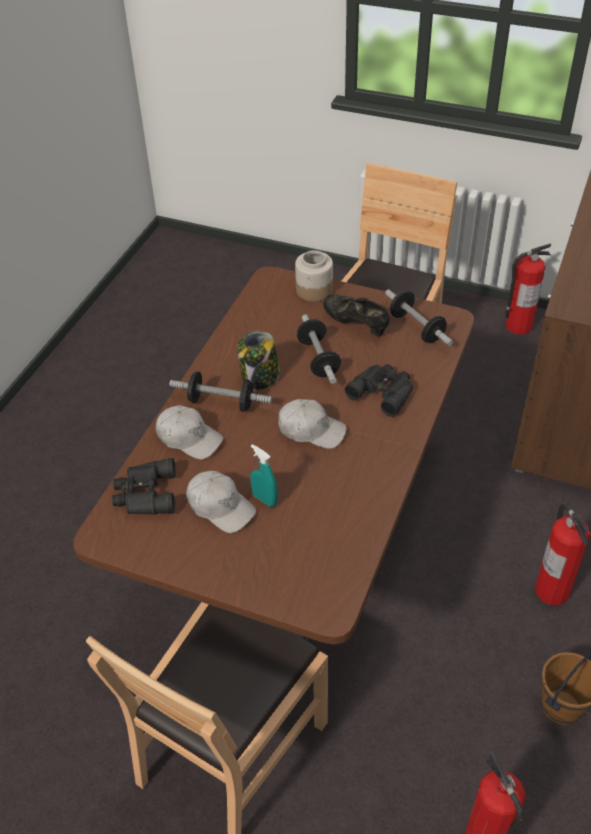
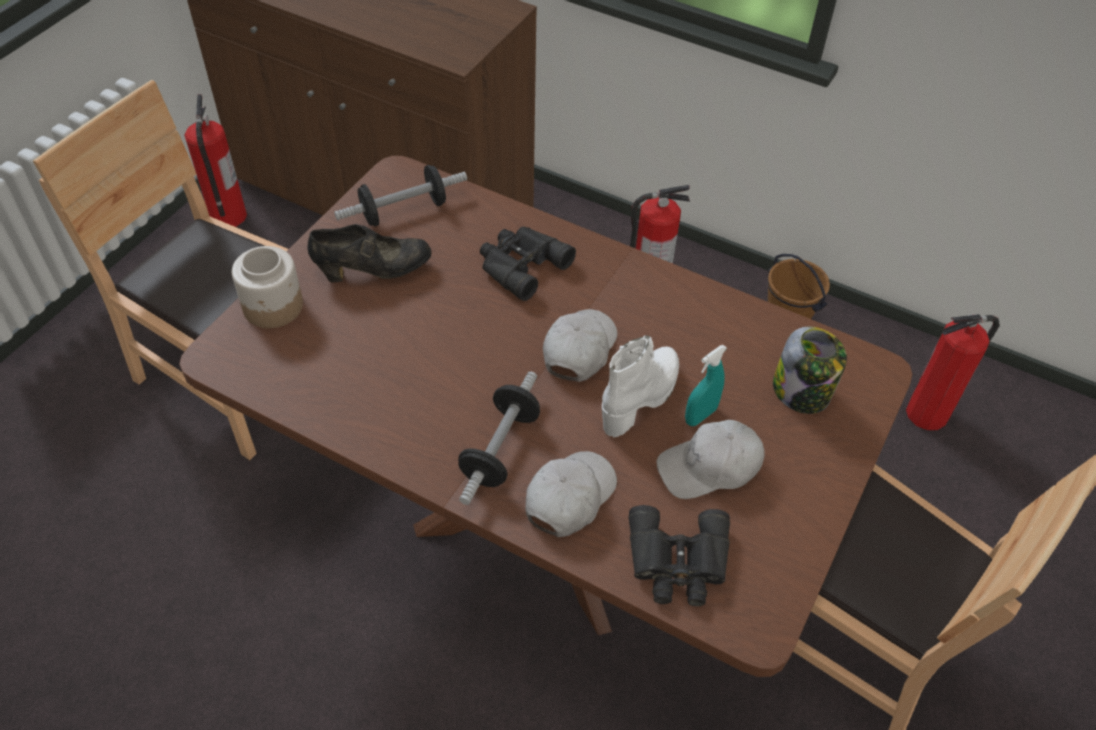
camera: 85 degrees left, 5 degrees up
white cap [186,471,256,533] -> white cap turned 150 degrees counterclockwise [657,420,765,499]
jar [237,331,280,390] -> jar moved to [773,327,847,414]
dumbbell [297,314,341,384] -> none
black shoe [323,294,390,337] -> black shoe turned 150 degrees counterclockwise [308,224,432,283]
none -> white boot [602,335,679,437]

